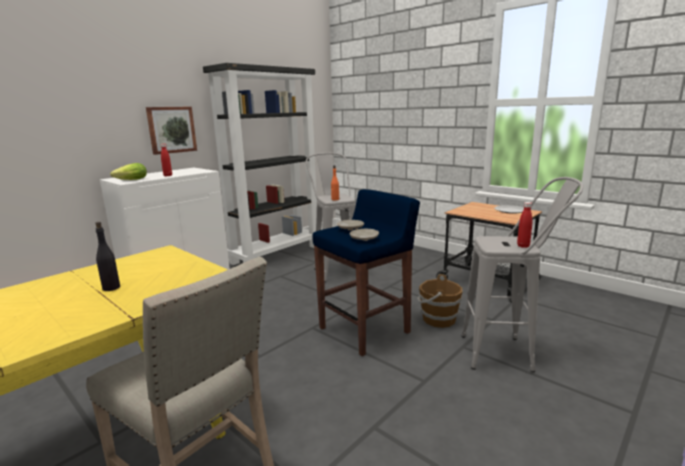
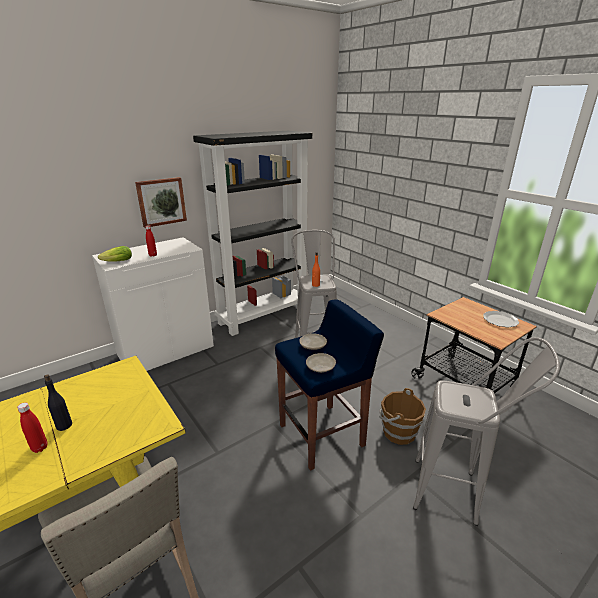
camera: 10 degrees right, 10 degrees up
red bottle [517,202,532,248] -> red bottle moved to [17,403,48,453]

